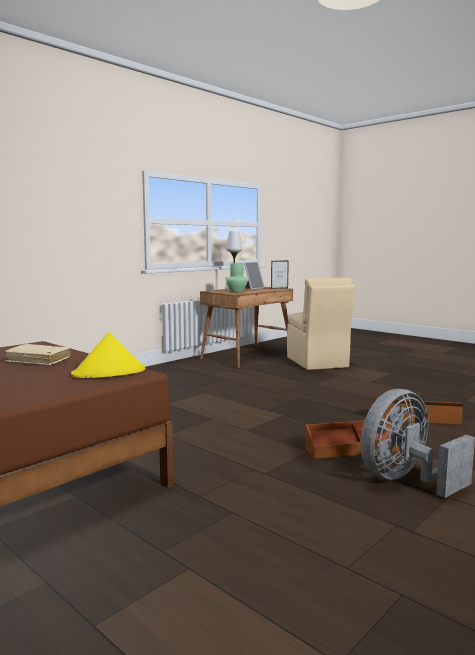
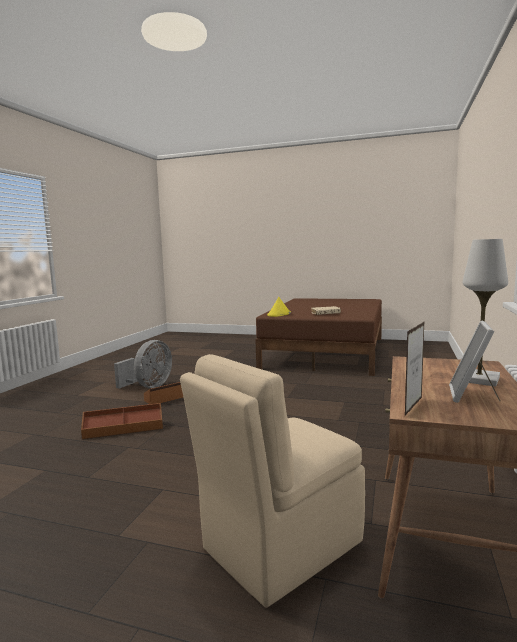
camera: 155 degrees right, 0 degrees up
green vase [226,263,247,292] -> none
beige chair [287,277,355,370] -> beige chair turned 90 degrees counterclockwise [180,354,365,608]

